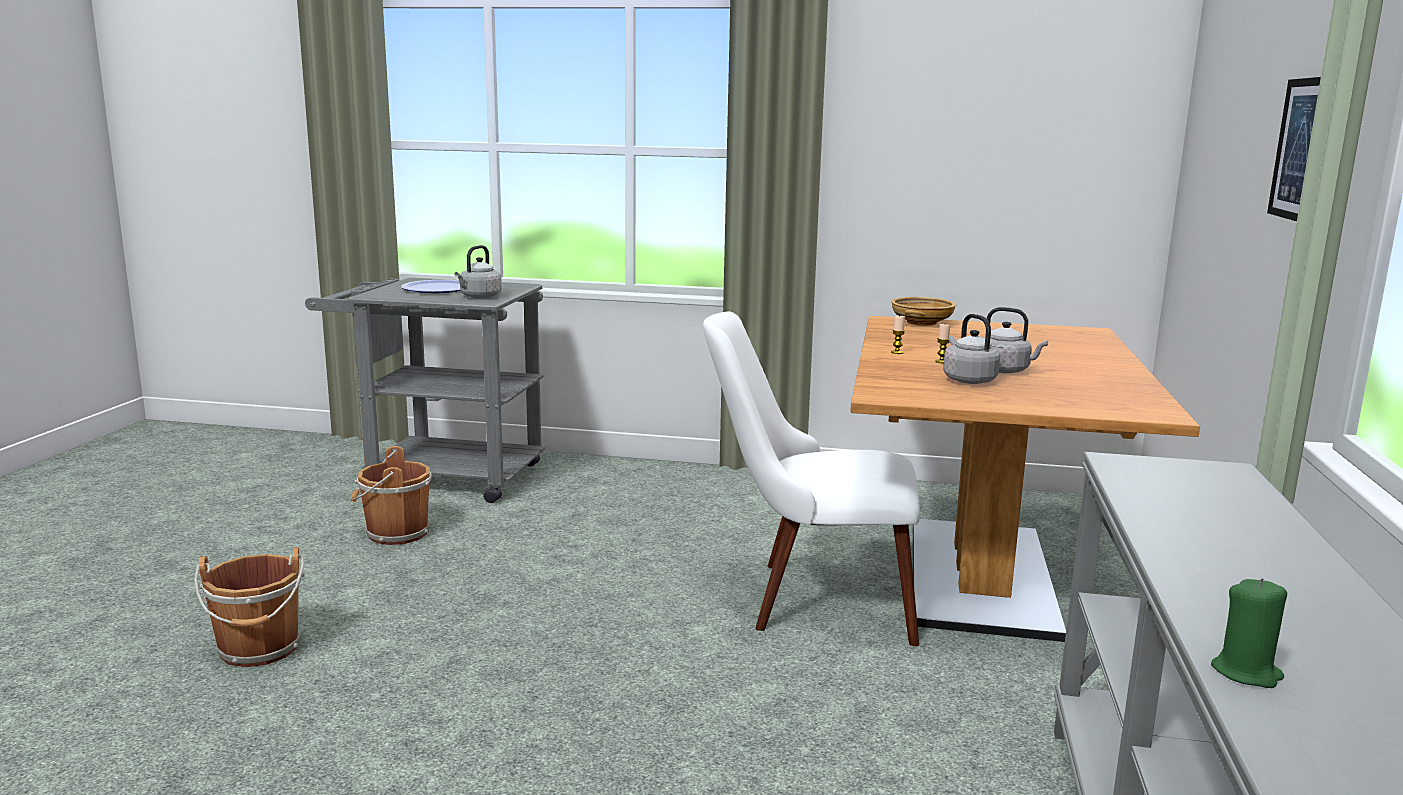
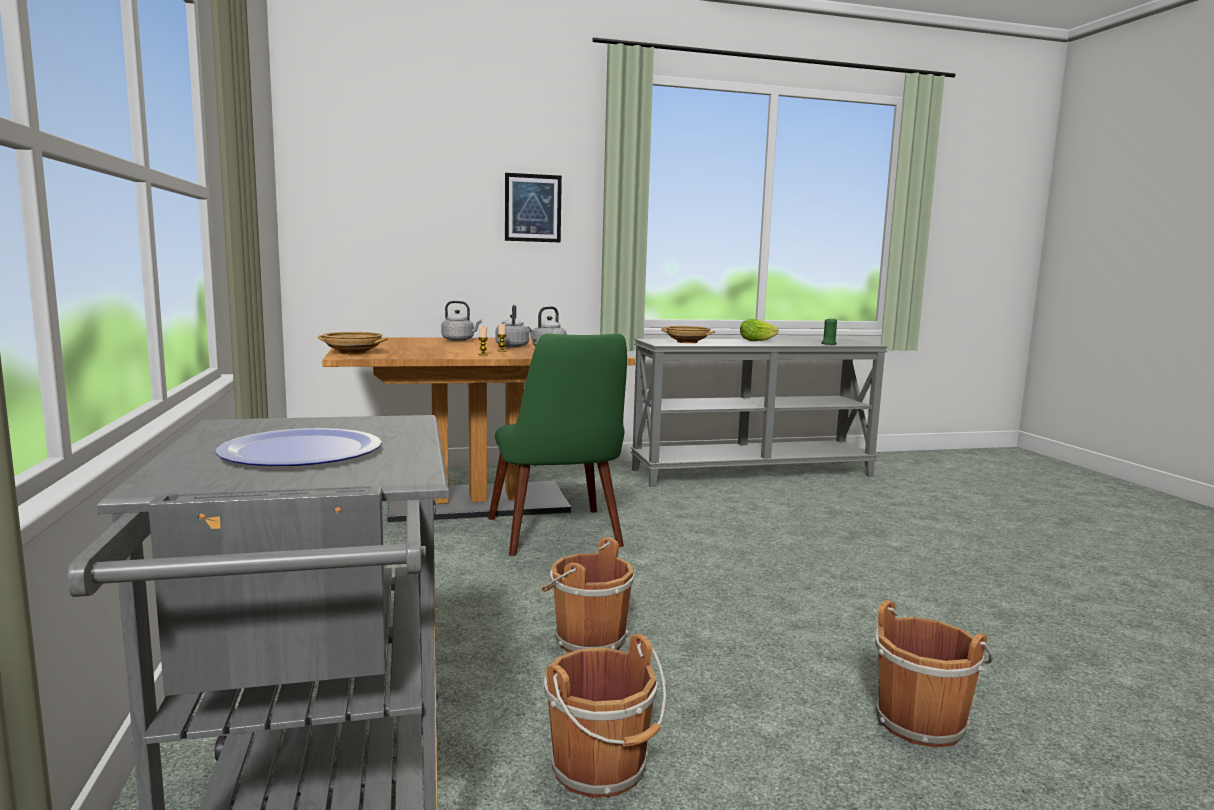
camera: 115 degrees left, 5 degrees down
grey kettle [455,245,502,298] -> grey kettle moved to [441,301,482,341]
white chair [703,311,920,646] -> green chair [488,333,627,556]
none -> brown bucket [541,537,634,653]
none -> beige bowl [661,326,715,343]
none -> lettuce [740,319,779,341]

